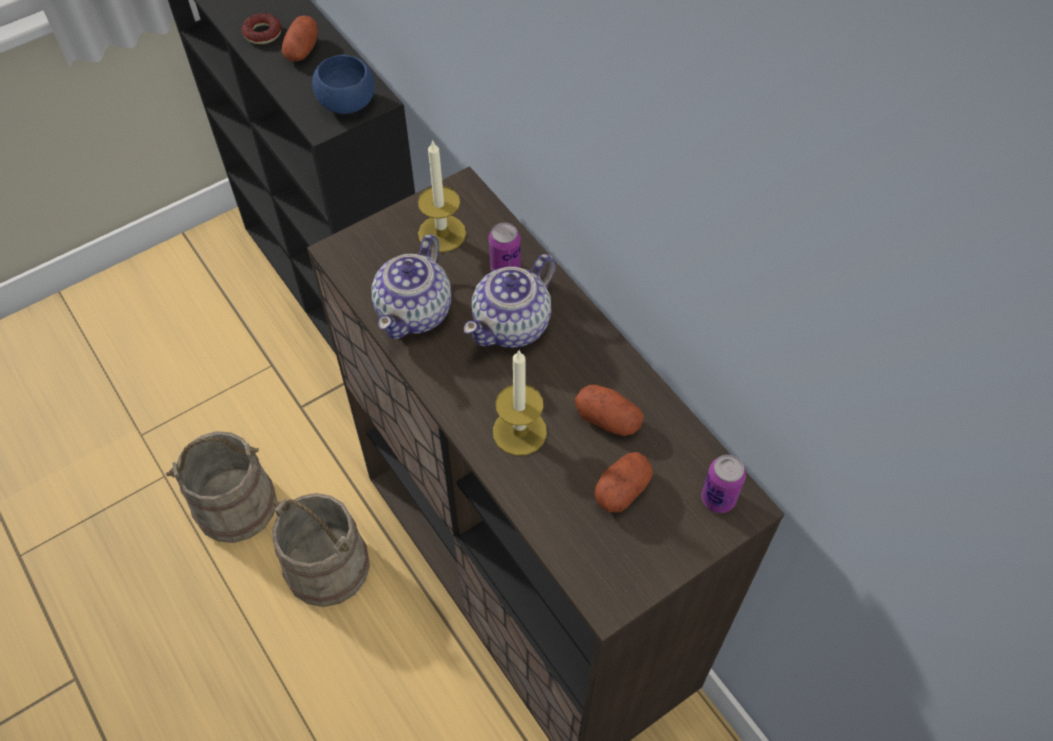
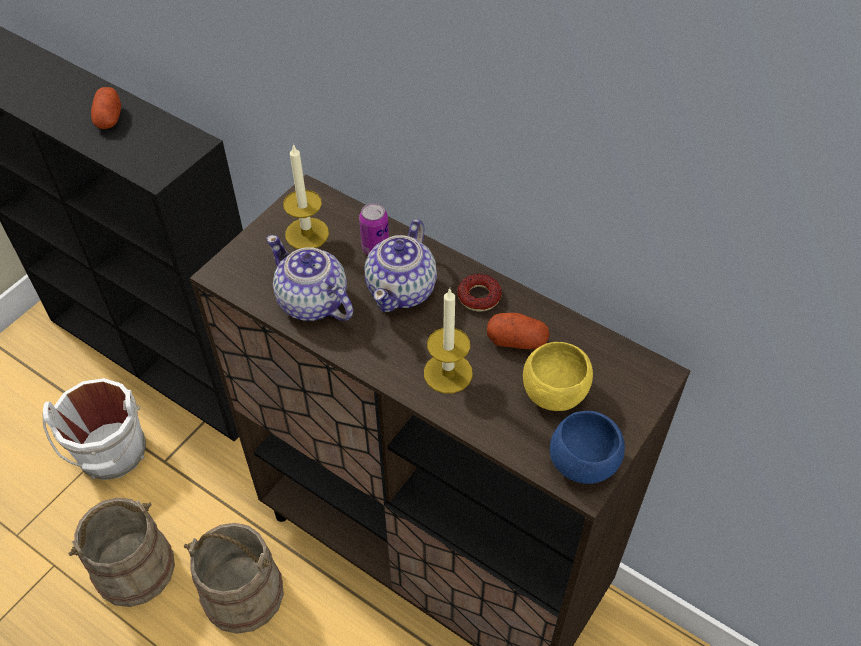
camera: 20 degrees left, 5 degrees down
donut [242,13,281,44] -> donut moved to [457,274,502,312]
blue bowl [312,54,375,114] -> blue bowl moved to [550,411,625,484]
teapot [372,234,451,339] -> teapot turned 135 degrees clockwise [266,235,353,321]
potato [594,452,653,512] -> yellow bowl [523,342,593,411]
can [701,455,746,513] -> none
none -> white bucket [42,378,146,480]

